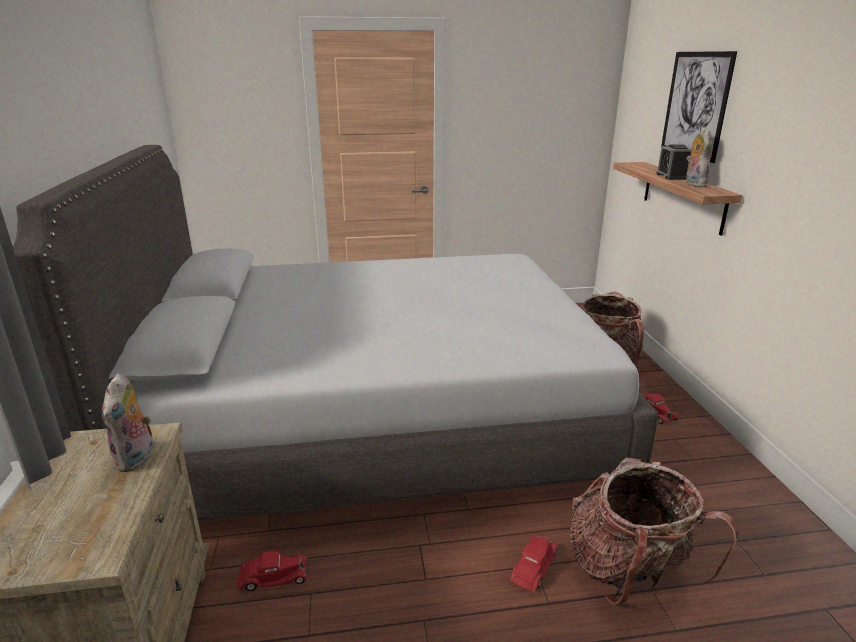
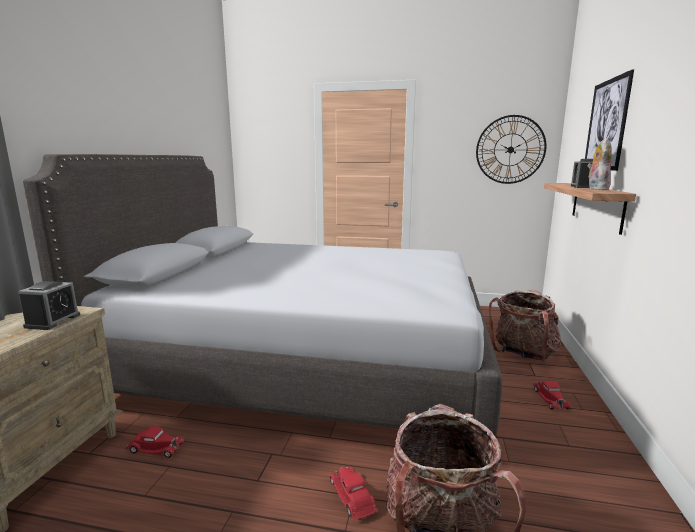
camera: 20 degrees right, 10 degrees down
plush toy [102,374,153,472] -> alarm clock [18,281,80,330]
red toy car [510,535,558,592] -> red toy car turned 75 degrees counterclockwise [330,467,377,520]
none -> wall clock [476,115,547,184]

